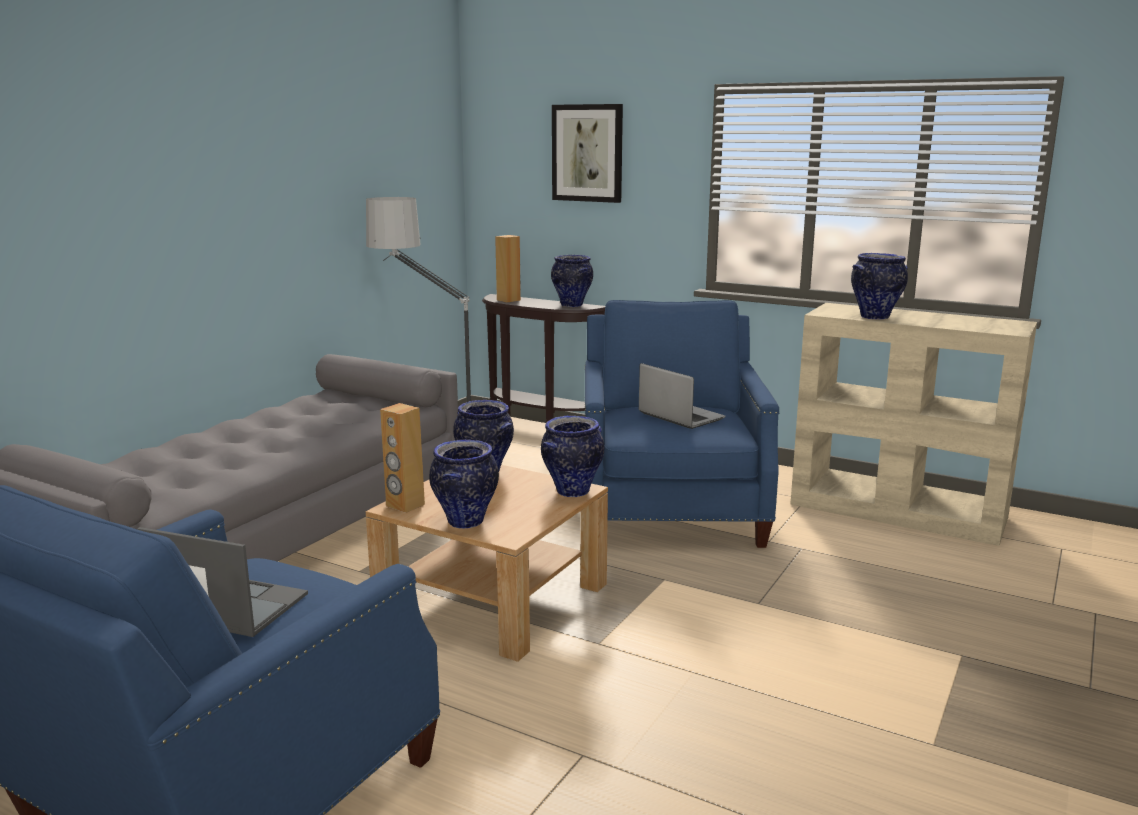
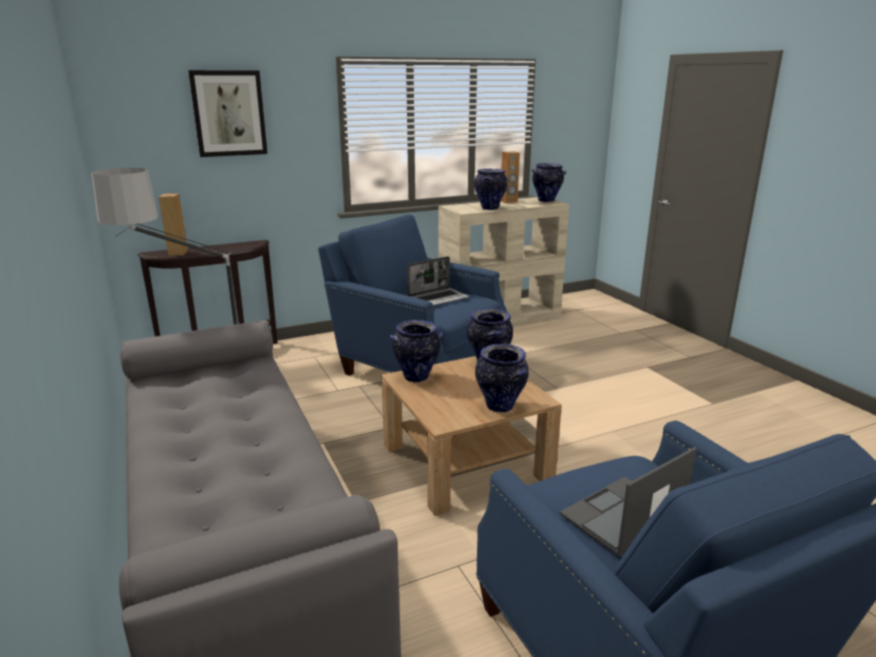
camera: 55 degrees left, 5 degrees up
brown speaker [380,403,425,513] -> brown speaker moved to [501,151,520,203]
vase [551,255,593,307] -> vase moved to [531,163,567,202]
laptop [639,363,726,429] -> laptop turned 150 degrees clockwise [407,256,469,306]

